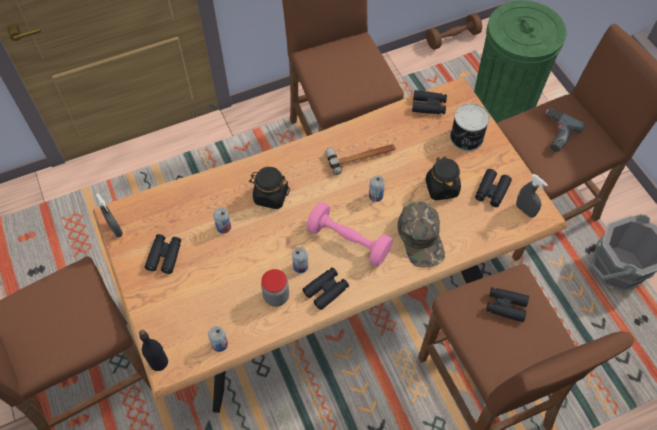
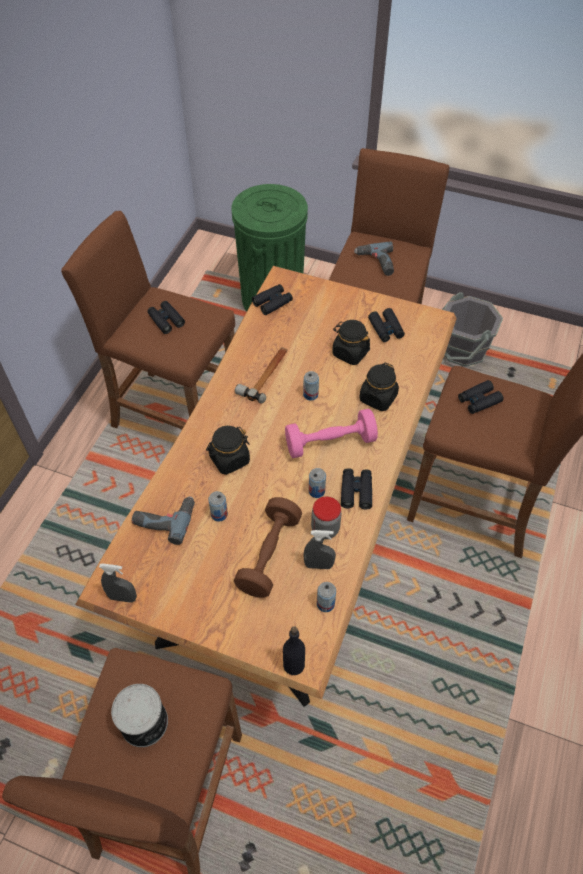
camera: 45 degrees left, 5 degrees down
black binoculars [145,234,181,274] -> black binoculars moved to [147,301,185,334]
green cap [398,201,445,268] -> black jar [360,363,399,411]
brown dumbbell [426,13,482,50] -> brown dumbbell moved to [234,497,302,598]
can [450,103,490,151] -> can moved to [111,684,168,747]
grey spray bottle [516,174,548,218] -> grey spray bottle moved to [304,530,336,569]
none -> power drill [132,497,195,545]

